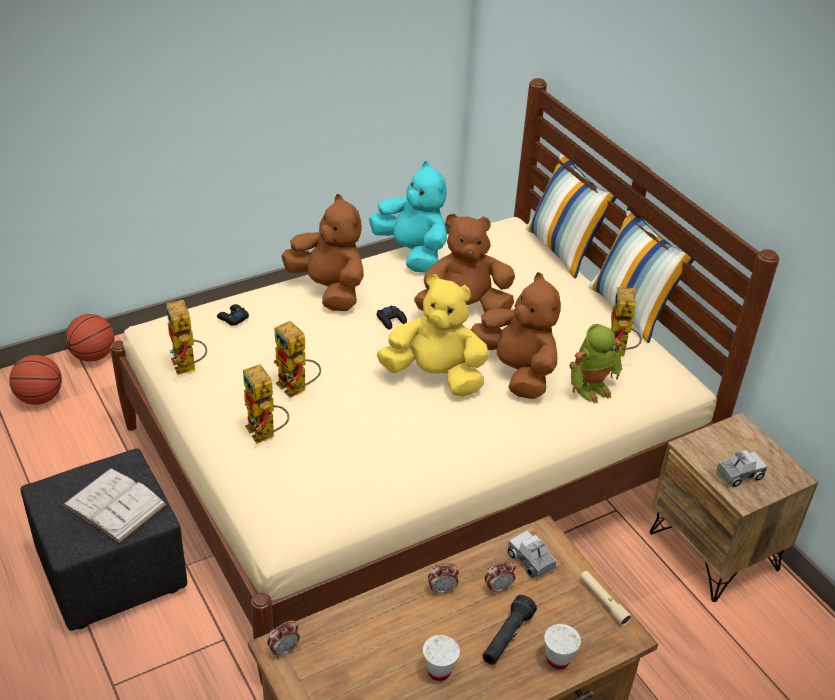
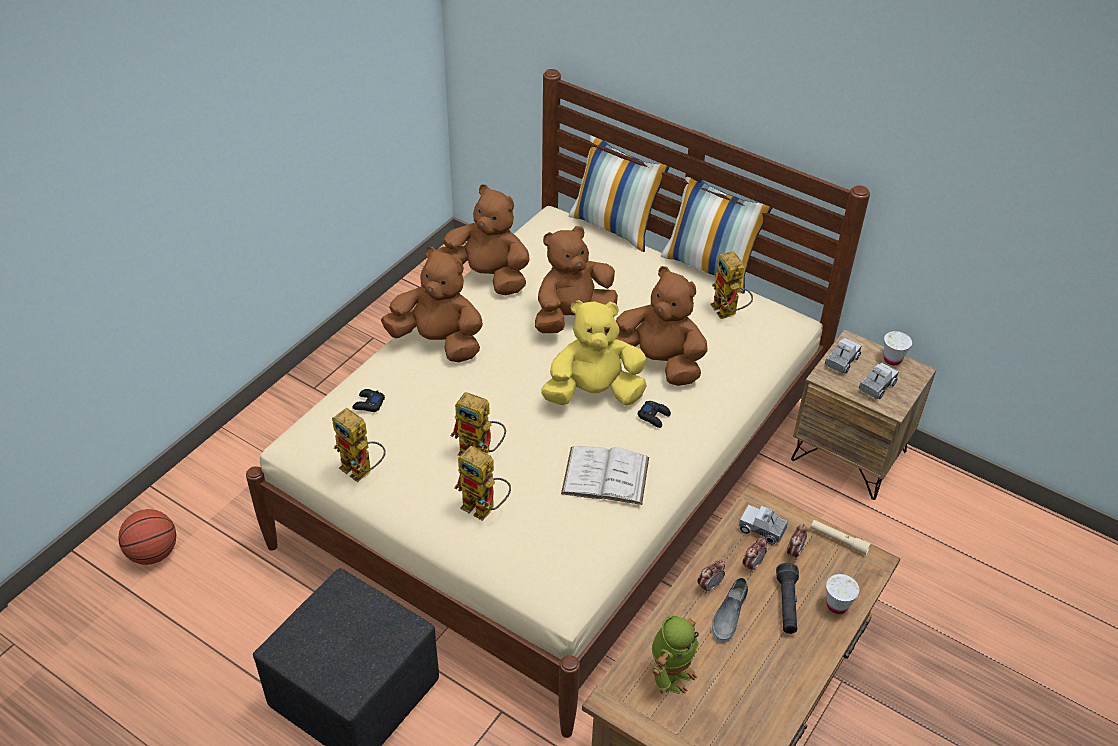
camera: 25 degrees left, 5 degrees up
white book [62,468,167,543] -> white book moved to [561,446,649,505]
basketball [65,314,115,362] -> none
alarm clock [267,621,300,658] -> alarm clock moved to [787,524,807,560]
turquoise plush toy [369,161,447,273] -> brown plush toy [436,184,530,295]
black game controller [377,305,407,330] -> black game controller moved to [638,401,671,428]
white cup [423,635,460,681] -> white cup moved to [884,331,912,365]
toy robot [569,324,622,403] -> toy robot moved to [652,615,699,694]
none -> grey shoe [712,577,748,643]
none -> toy truck [825,337,862,374]

